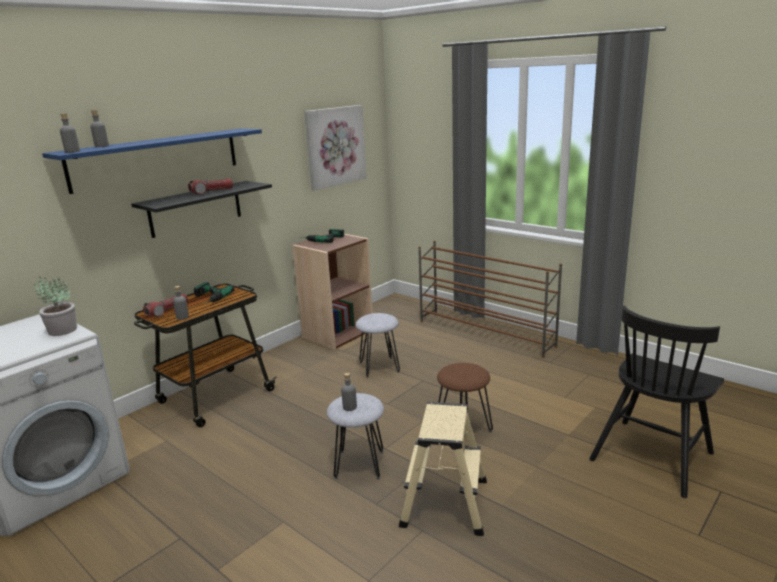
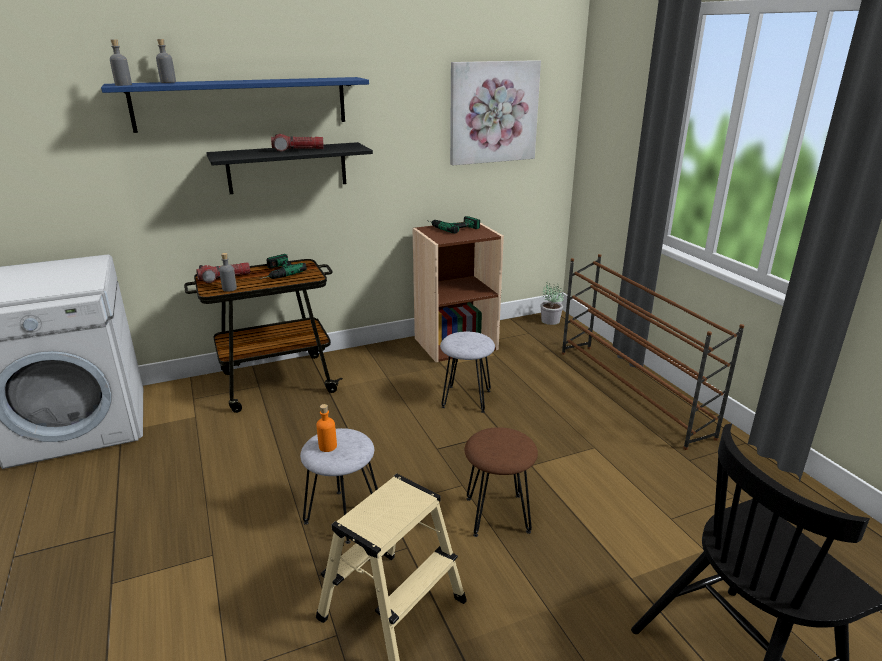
camera: 25 degrees right, 5 degrees up
potted plant [34,276,77,336] -> potted plant moved to [541,282,564,325]
grey bottle [341,373,357,411] -> orange bottle [316,404,337,452]

